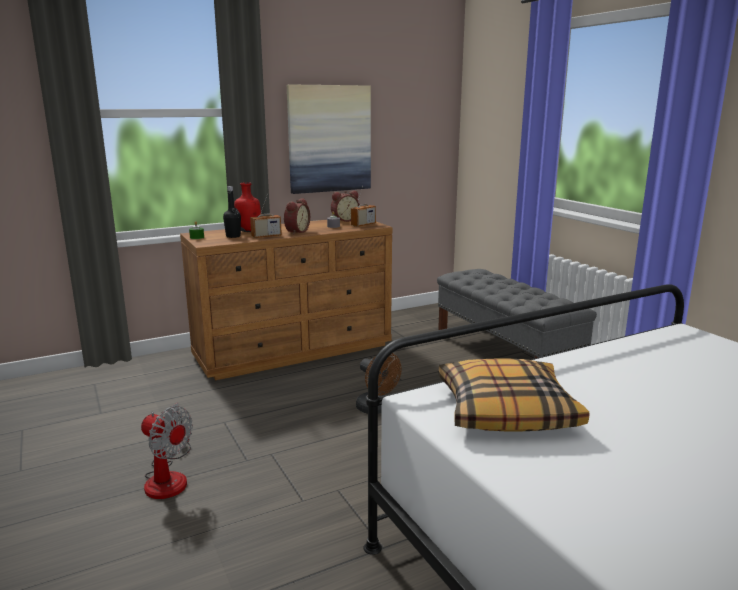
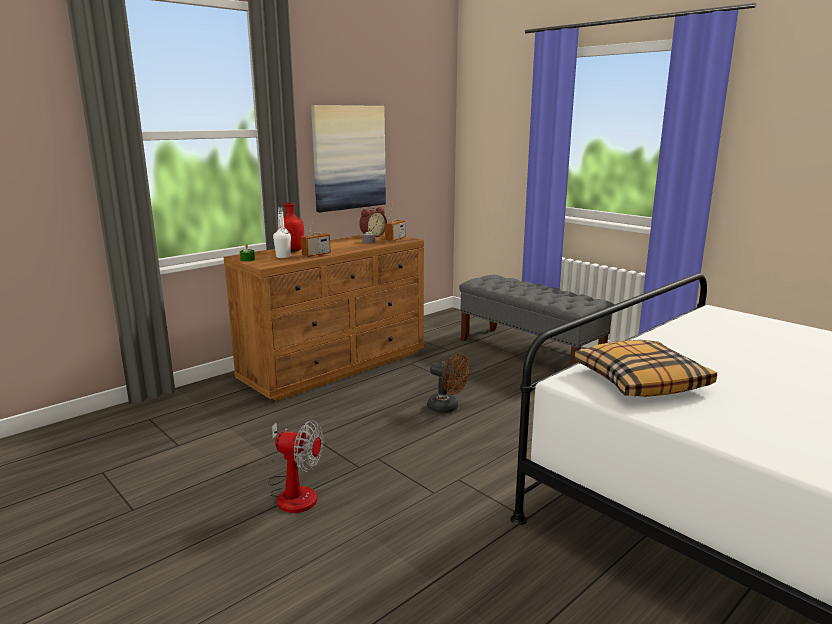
camera: 15 degrees left, 0 degrees up
black bottle [223,186,241,238] -> white bottle [273,207,291,258]
alarm clock [284,198,310,235] -> none

